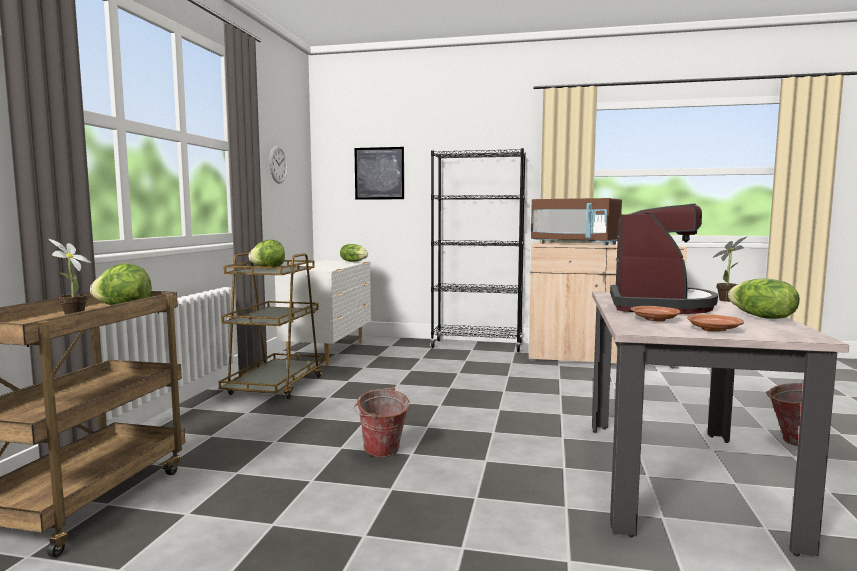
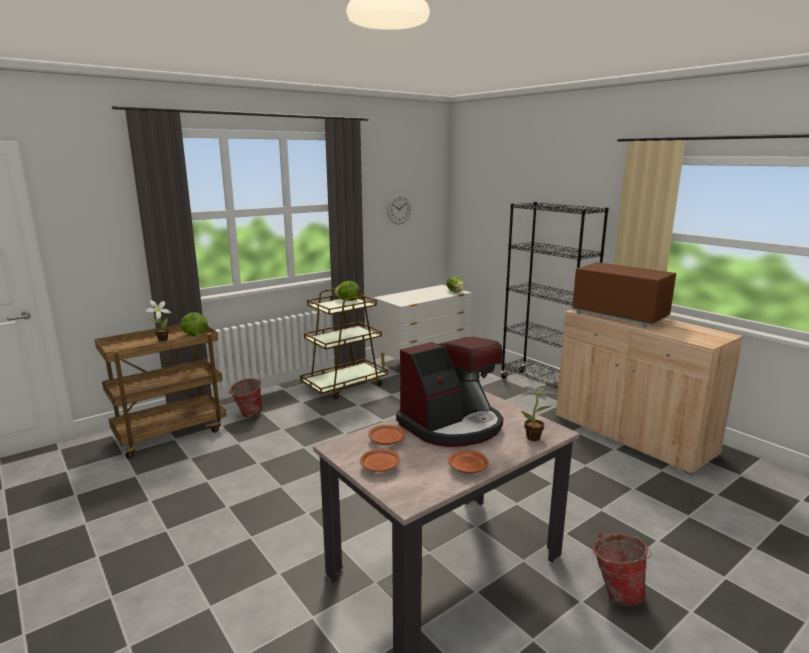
camera: 40 degrees right, 10 degrees up
picture [354,147,404,200] -> none
bucket [354,386,410,457] -> bucket moved to [228,378,263,418]
brown microwave [531,198,622,246] -> brown microwave turned 150 degrees clockwise [572,262,676,327]
lettuce [728,278,800,319] -> brown plate [448,450,489,474]

